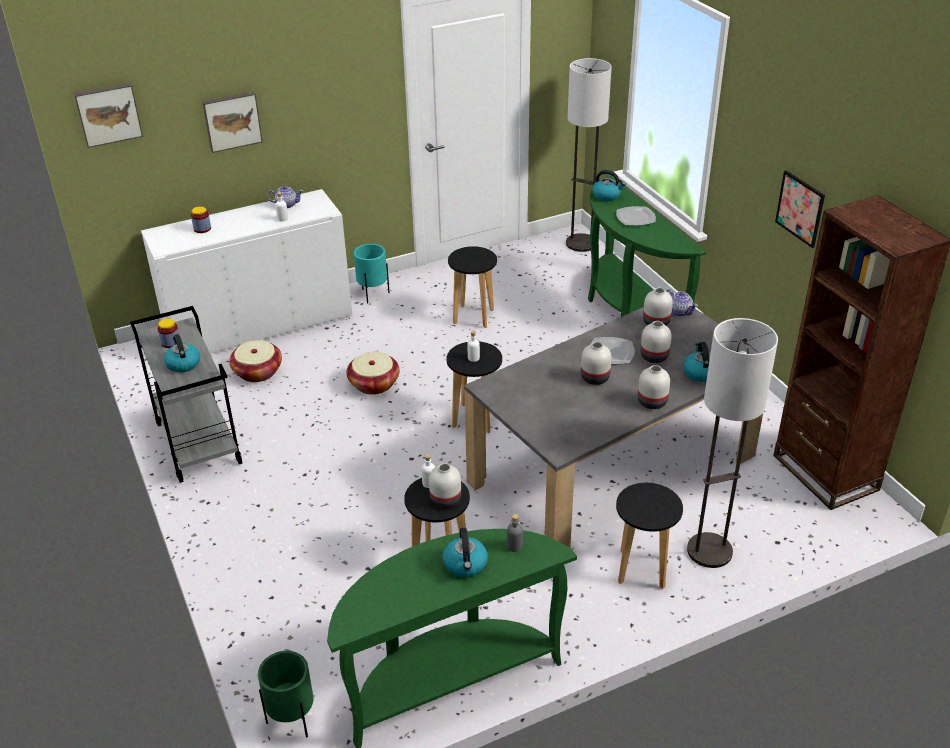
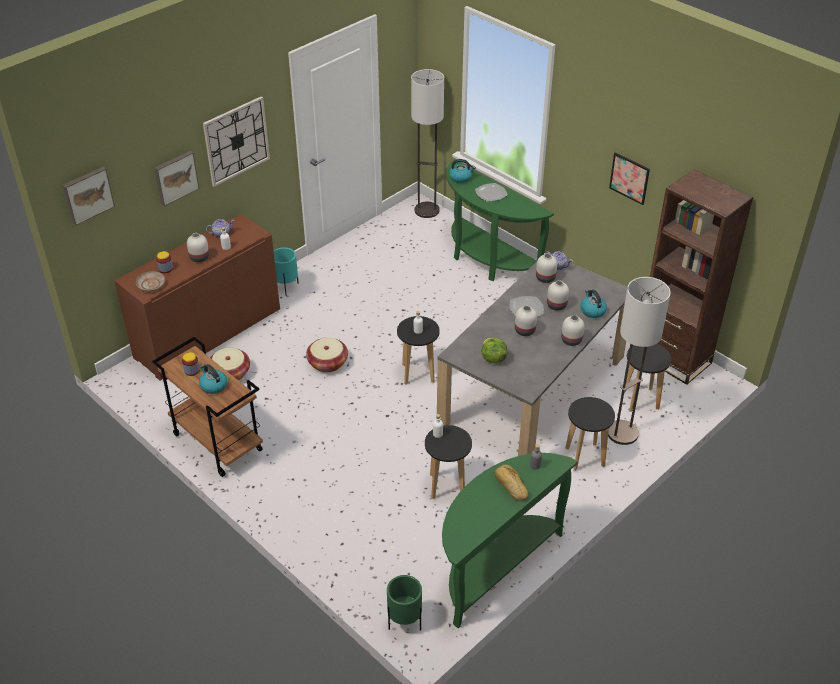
camera: 20 degrees left, 5 degrees up
grey cart [130,306,242,483] -> brown cart [152,337,263,477]
white cabinet [141,189,352,354] -> brown cabinet [114,214,280,381]
white vase [429,463,461,508] -> white vase moved to [187,233,209,262]
kettle [443,528,488,577] -> bread [495,465,529,501]
black stool [448,246,497,328] -> black stool moved to [624,344,671,412]
none -> beige plate [136,271,165,292]
none -> wall clock [203,96,270,187]
none -> lettuce [481,338,507,364]

